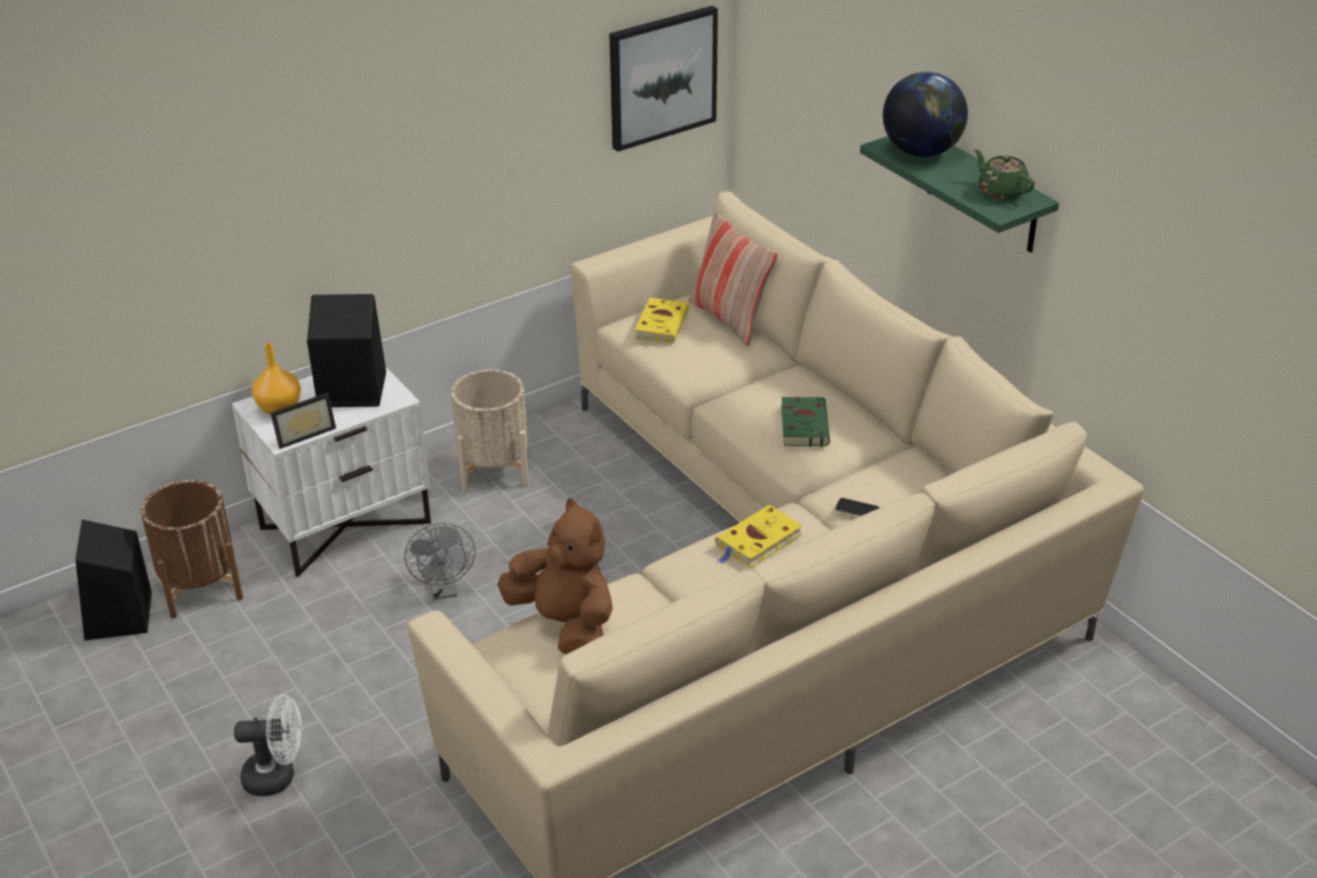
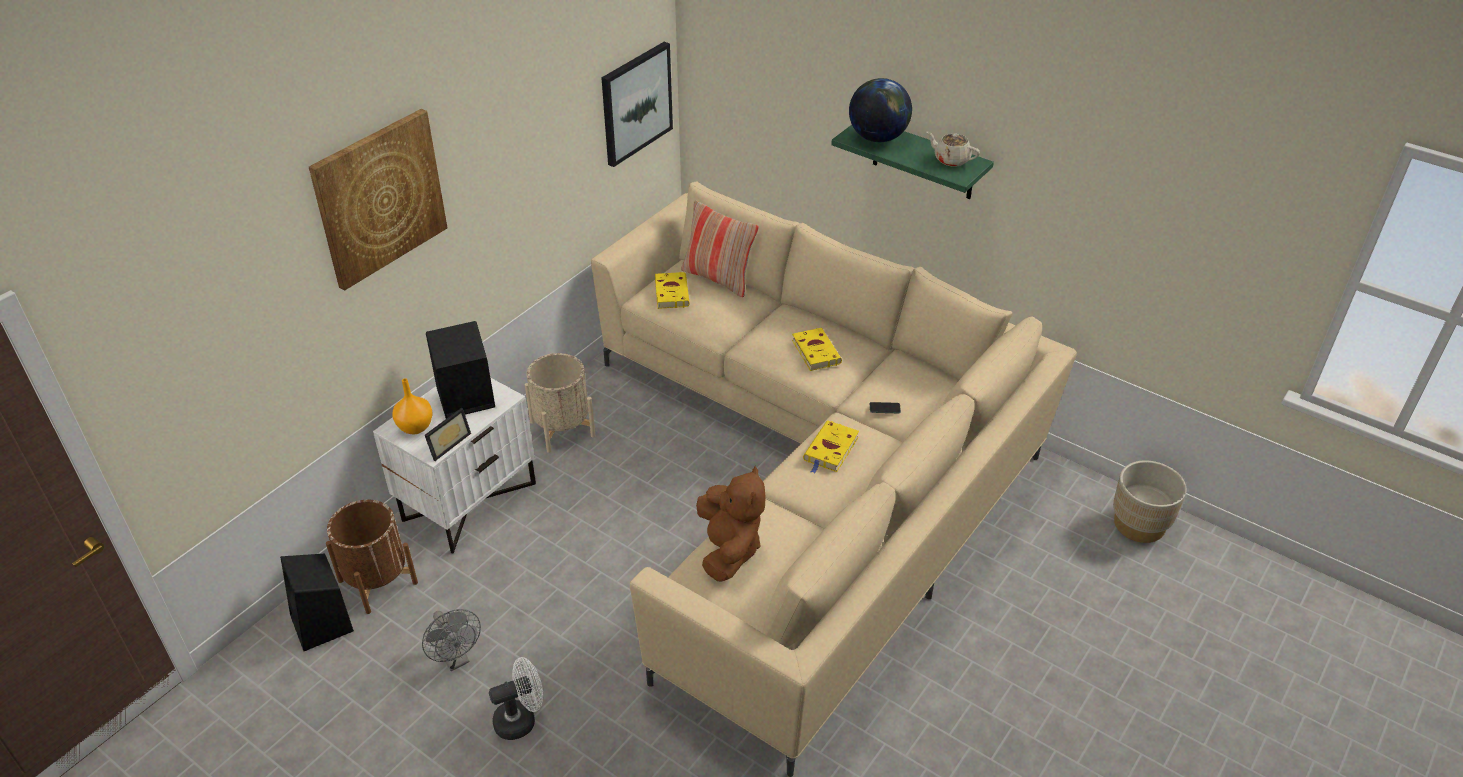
camera: 20 degrees left, 5 degrees up
grey fan [404,523,476,600] -> grey fan moved to [422,609,481,671]
brown plush toy [498,498,613,654] -> brown plush toy turned 60 degrees clockwise [696,466,766,582]
green book [781,397,830,447] -> yellow book [792,328,842,371]
green teapot [974,149,1035,200] -> beige teapot [926,132,980,167]
none -> picture [309,109,447,291]
none -> beige planter [1113,460,1187,543]

